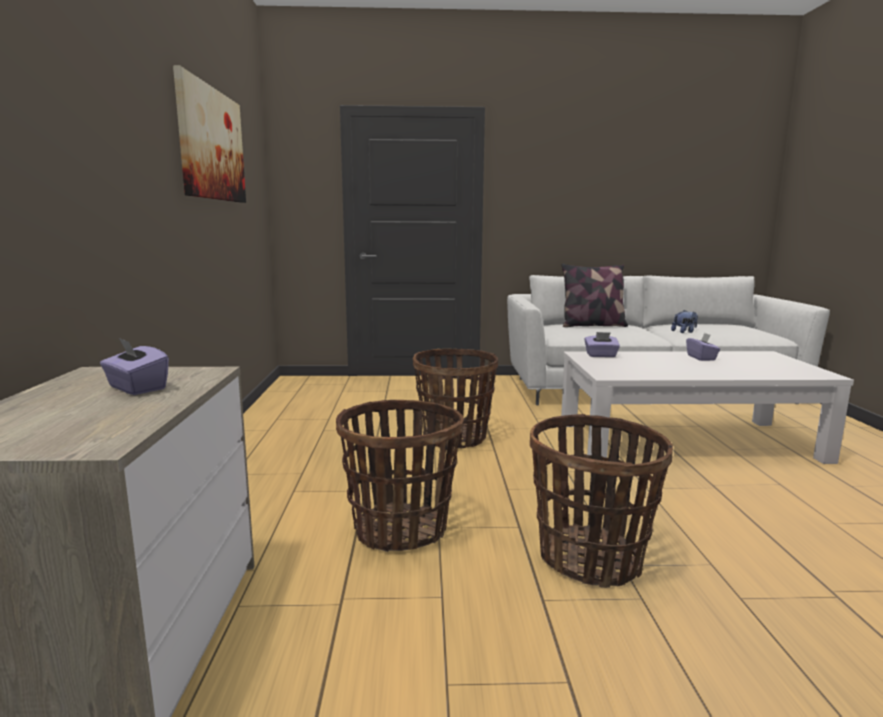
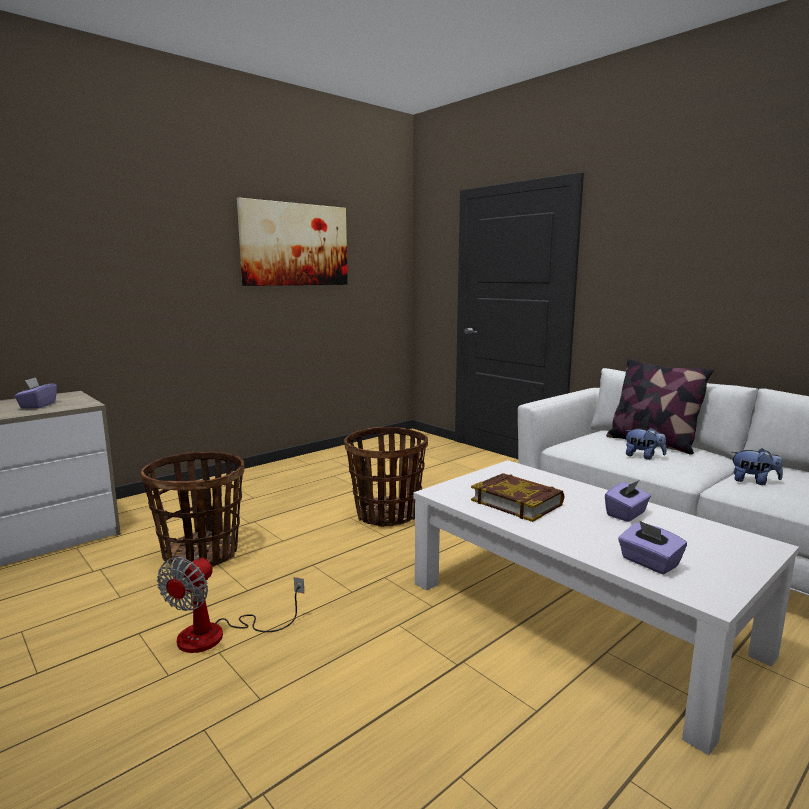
camera: 50 degrees right, 0 degrees up
basket [530,414,673,588] -> fan [157,556,304,653]
purple tissue box [585,332,620,357] -> purple tissue box moved to [618,520,687,575]
none -> book [471,473,564,522]
none -> plush toy [624,427,667,460]

